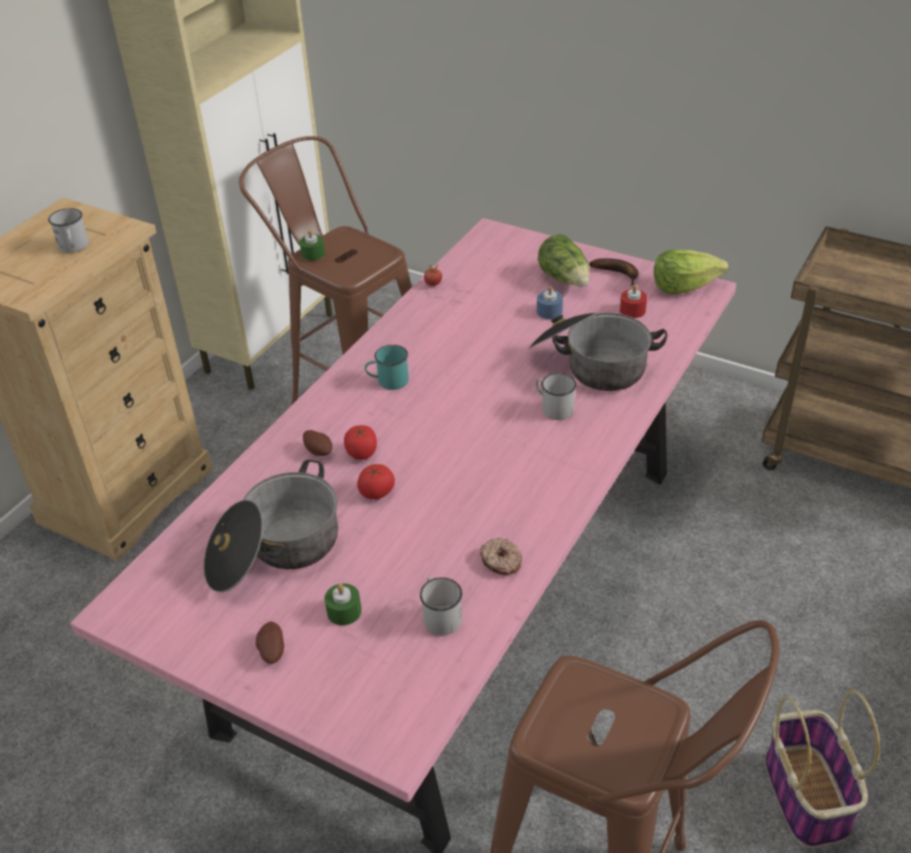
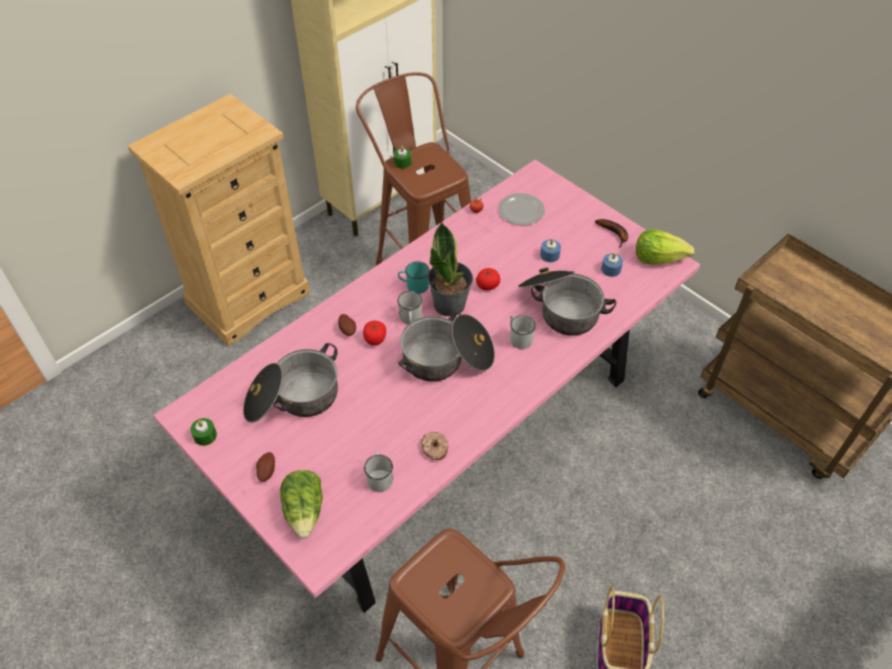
camera: 15 degrees right, 10 degrees up
white mug [48,208,89,253] -> white mug moved to [398,291,422,324]
green candle [325,583,362,625] -> green candle moved to [190,418,217,446]
tomato [357,464,395,500] -> tomato moved to [476,268,500,291]
lettuce [538,234,590,287] -> lettuce moved to [280,470,323,539]
red candle [620,284,647,318] -> blue candle [601,253,623,277]
none -> cooking pot [398,313,495,382]
none -> potted plant [427,222,473,316]
none -> plate [498,193,545,225]

